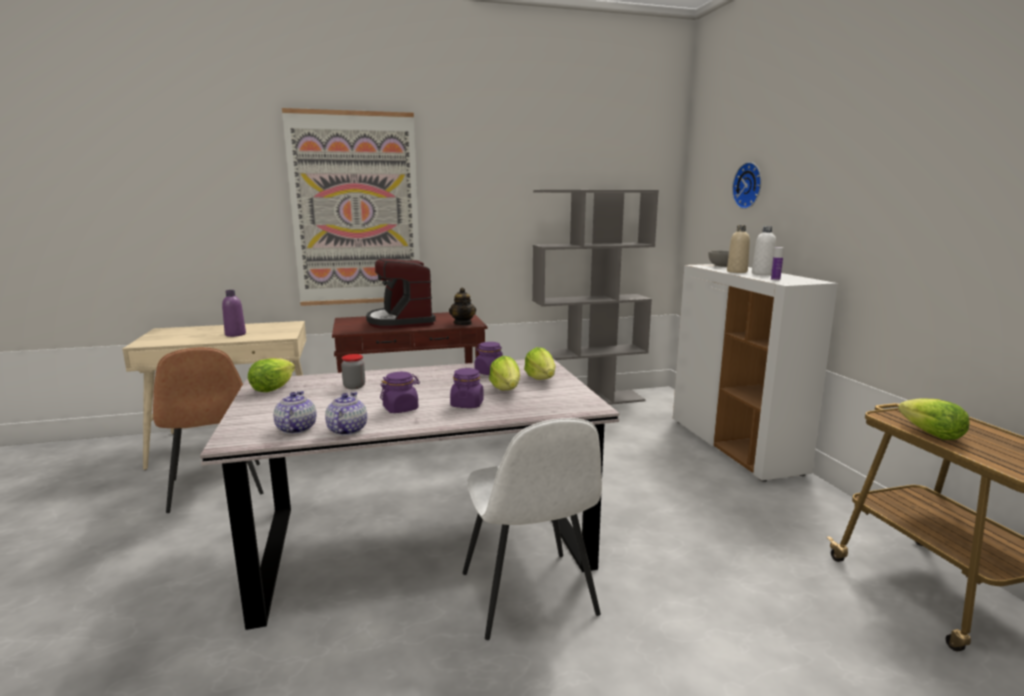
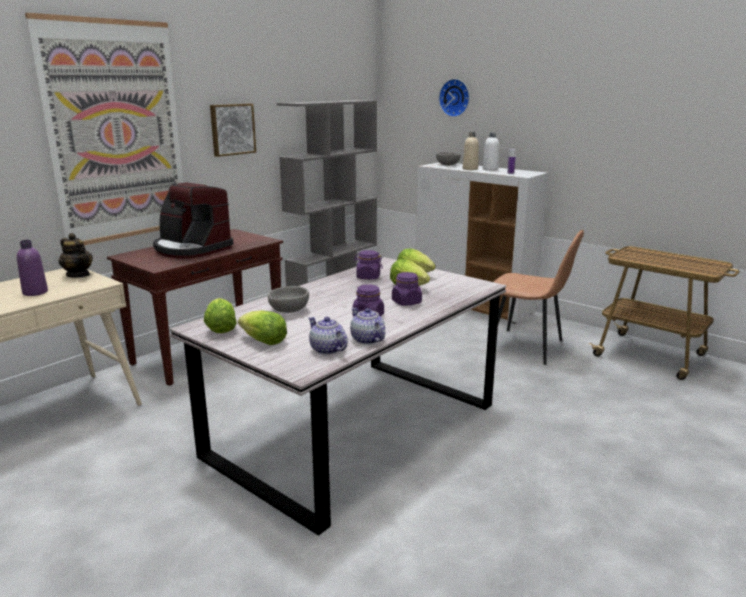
camera: 35 degrees left, 5 degrees up
brown chair [153,347,263,513] -> brown chair moved to [494,230,584,365]
jar [341,354,365,389] -> grey bowl [268,286,309,313]
teapot [449,288,476,325] -> teapot moved to [59,233,93,277]
white chair [463,418,602,640] -> none
lettuce [898,398,970,440] -> lettuce moved to [238,310,287,345]
none -> picture [210,104,256,157]

